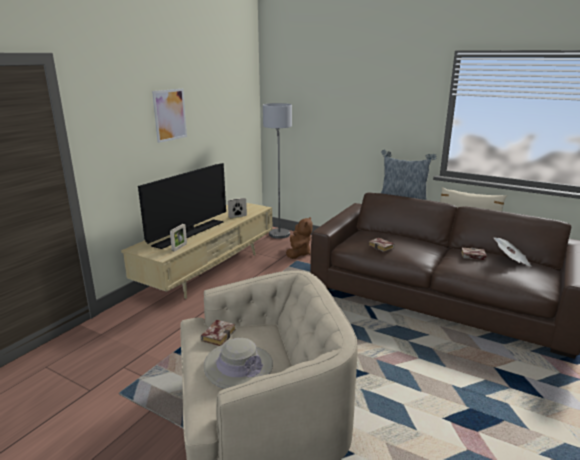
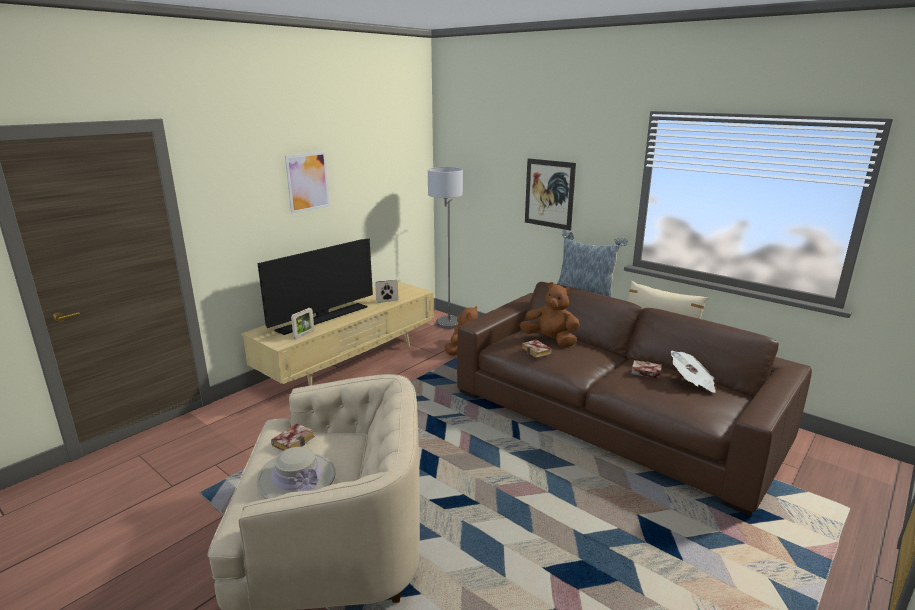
camera: 10 degrees right, 0 degrees up
none -> brown plush toy [520,282,580,347]
none -> picture [525,158,576,231]

